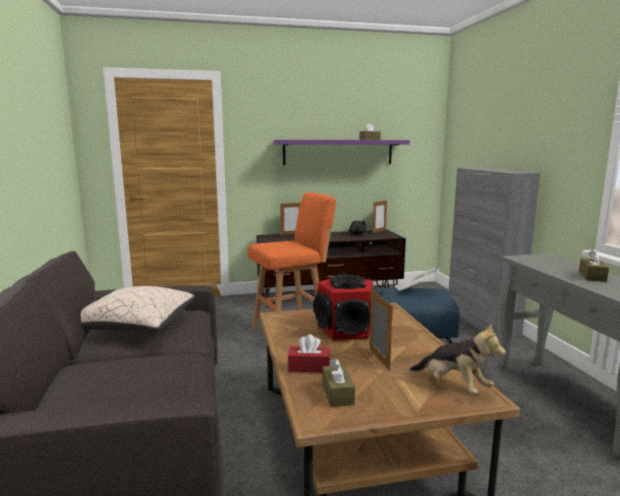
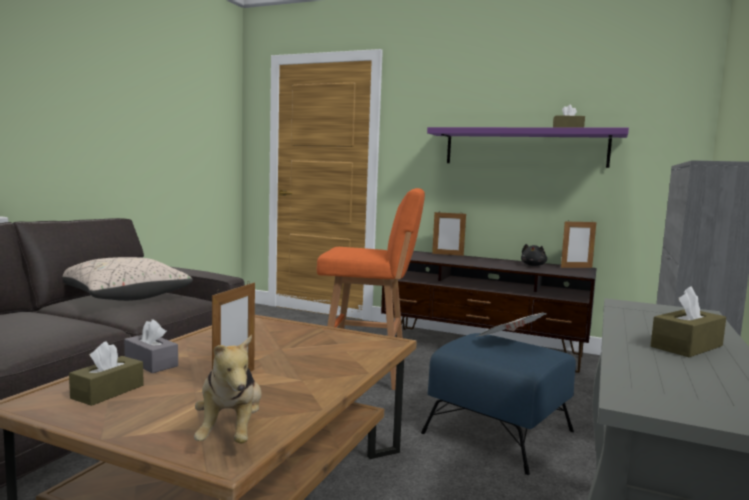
camera: 35 degrees right, 5 degrees down
red tissue box [288,334,330,373] -> grey tissue box [124,319,178,373]
speaker [313,273,378,340] -> none

